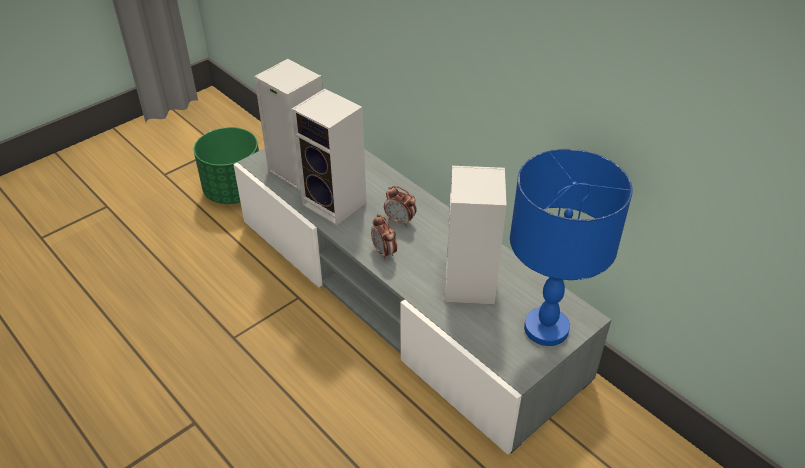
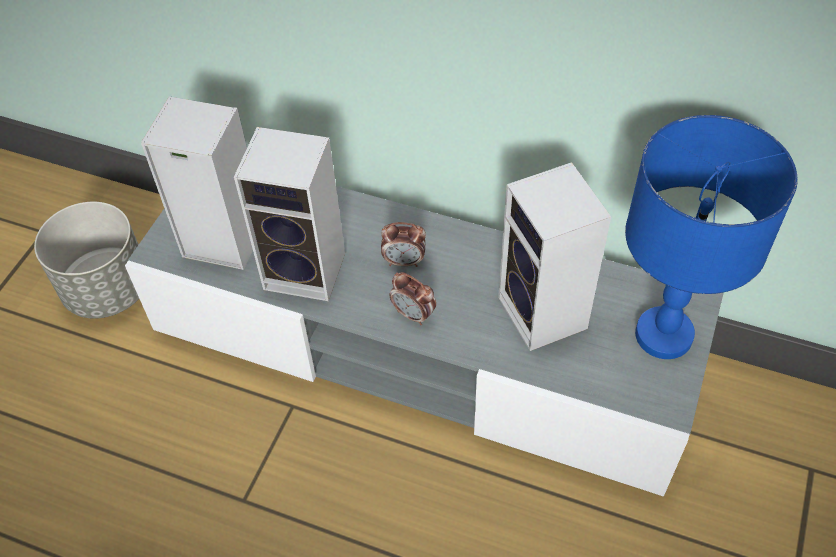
camera: 25 degrees left, 10 degrees up
green planter [194,127,259,204] -> grey planter [34,202,139,319]

